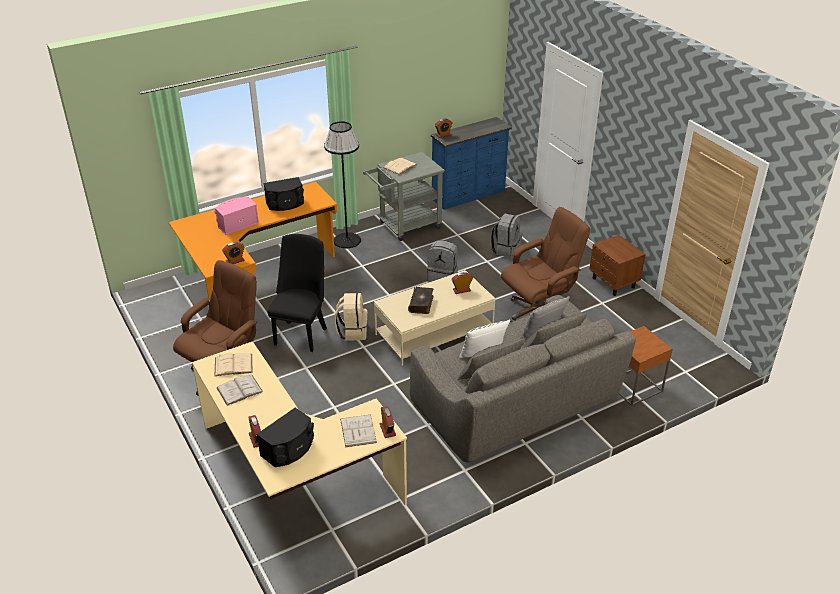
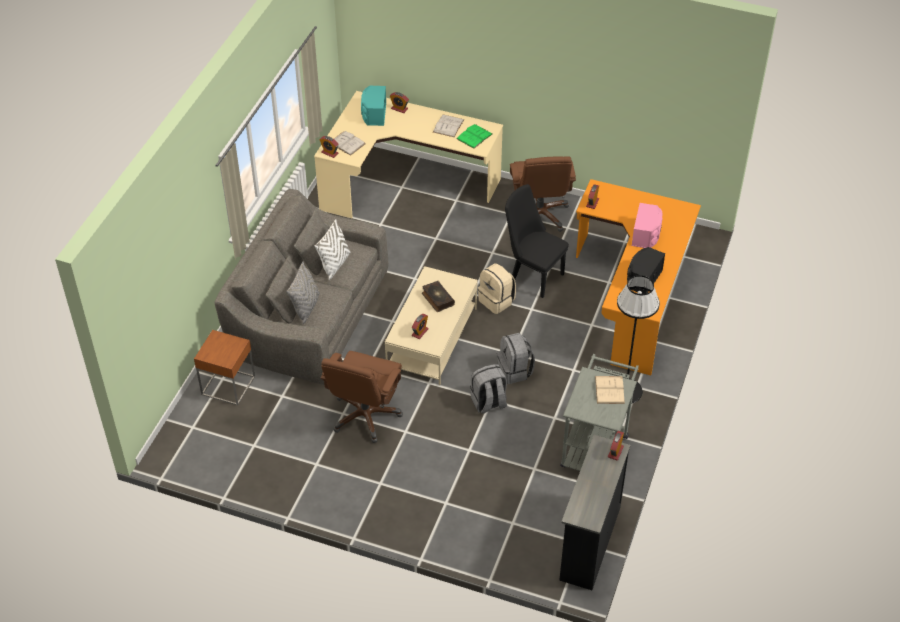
camera: 140 degrees right, 10 degrees up
beige book [215,353,253,376] -> green book [457,124,493,149]
black speaker [257,408,314,467] -> turquoise speaker [361,86,386,126]
black chair [268,234,327,352] -> black chair turned 150 degrees clockwise [505,184,569,298]
blue dresser [431,117,512,210] -> black dresser [559,435,630,590]
grey backpack [490,213,522,258] -> grey backpack moved to [497,333,535,384]
brown nightstand [589,235,646,296] -> none

